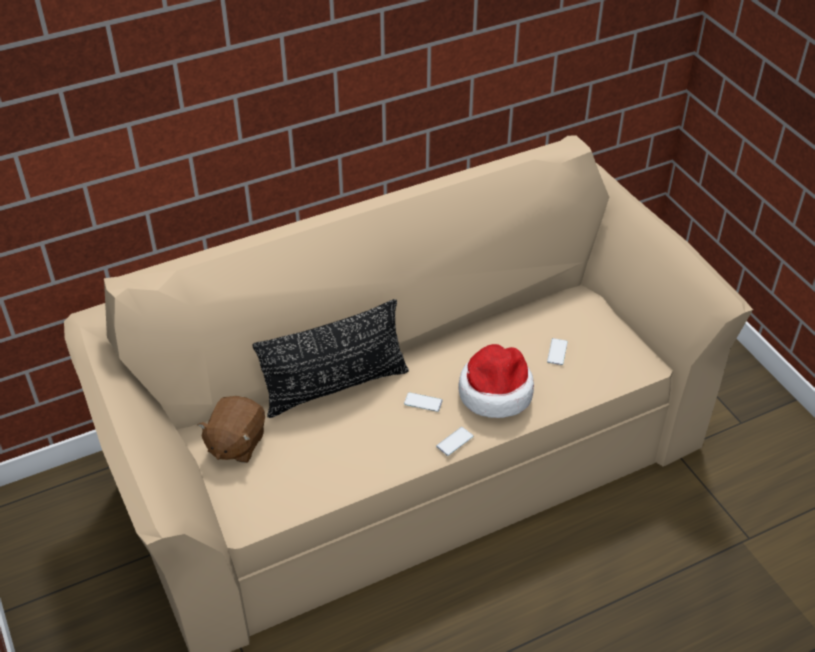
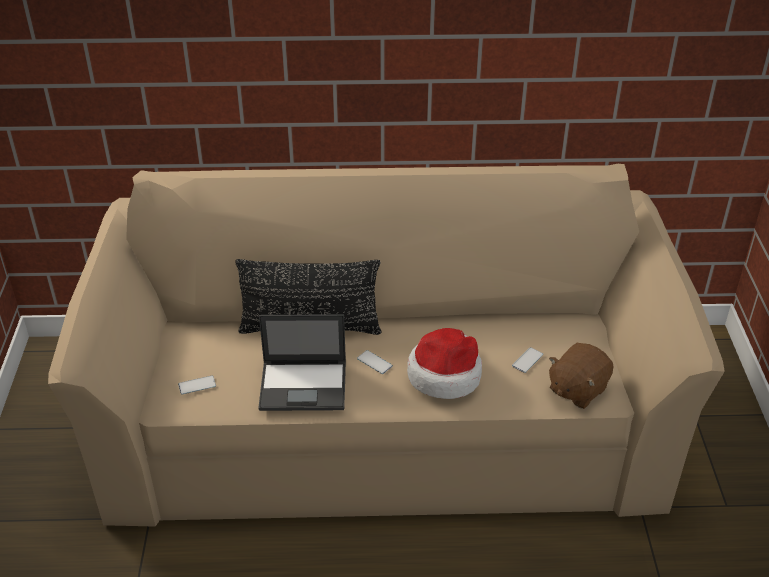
camera: 25 degrees right, 5 degrees down
brown plush toy [198,396,265,463] -> brown plush toy moved to [549,343,614,409]
phone [436,427,473,456] -> phone moved to [178,375,216,394]
none -> laptop [258,314,346,411]

